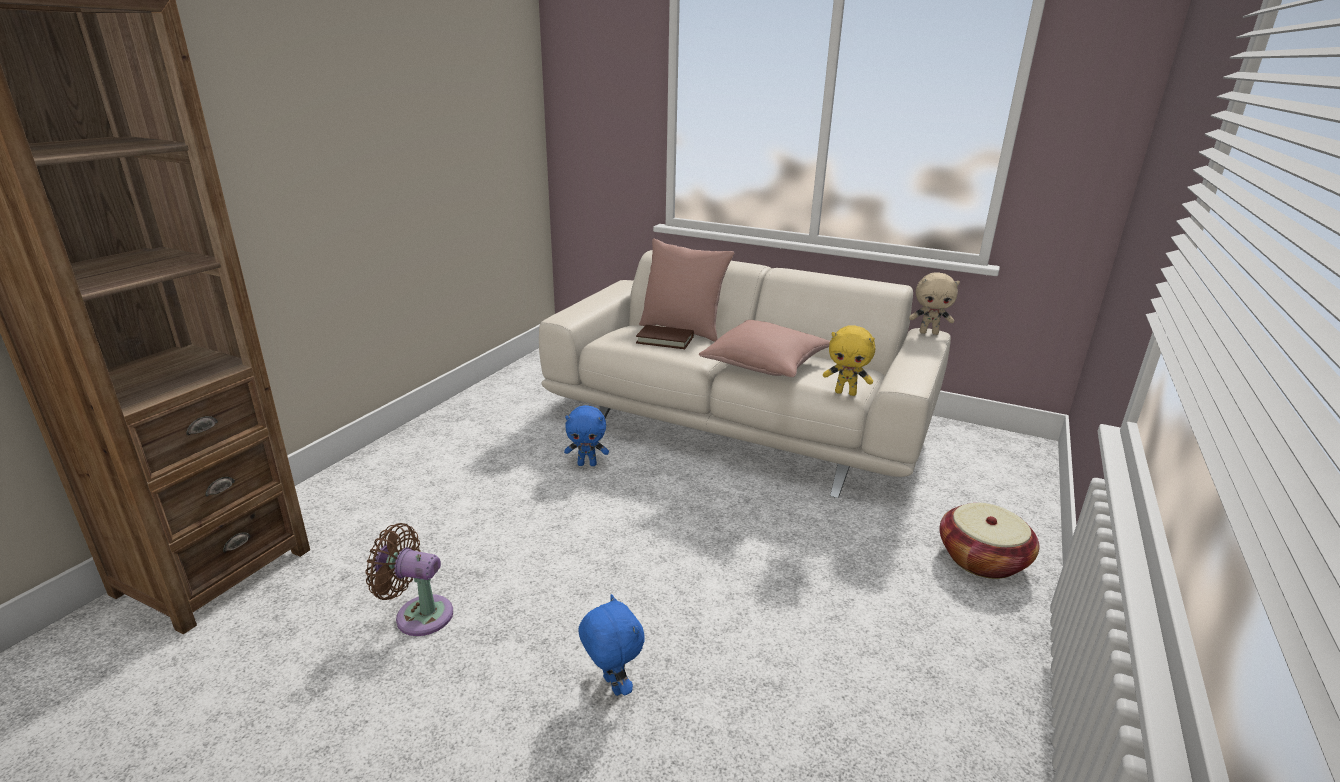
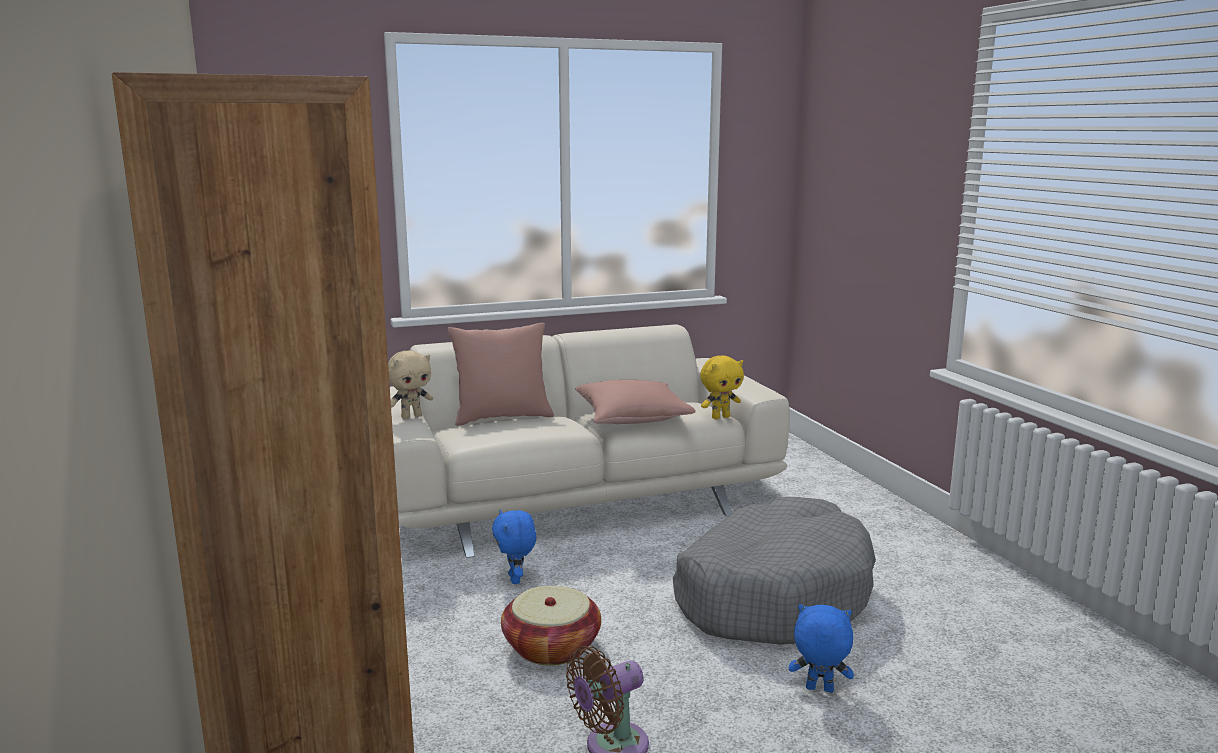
camera: 45 degrees left, 10 degrees down
blue plush toy [564,405,609,466] -> blue plush toy turned 120 degrees clockwise [492,510,536,584]
brown book [636,325,694,349] -> none
beige plush toy [909,272,960,335] -> beige plush toy moved to [388,350,433,419]
basket [939,503,1039,579] -> basket moved to [501,586,601,666]
none -> grey dog bed [673,497,876,645]

